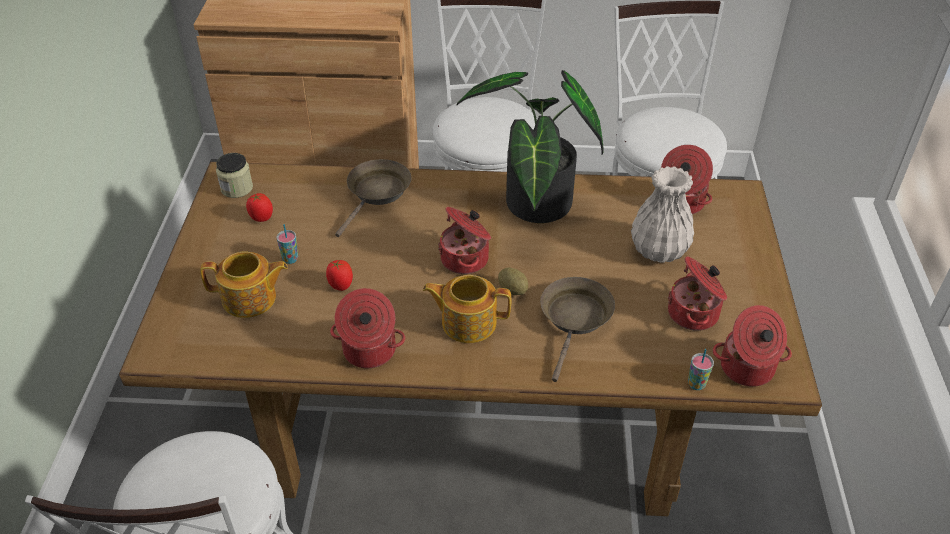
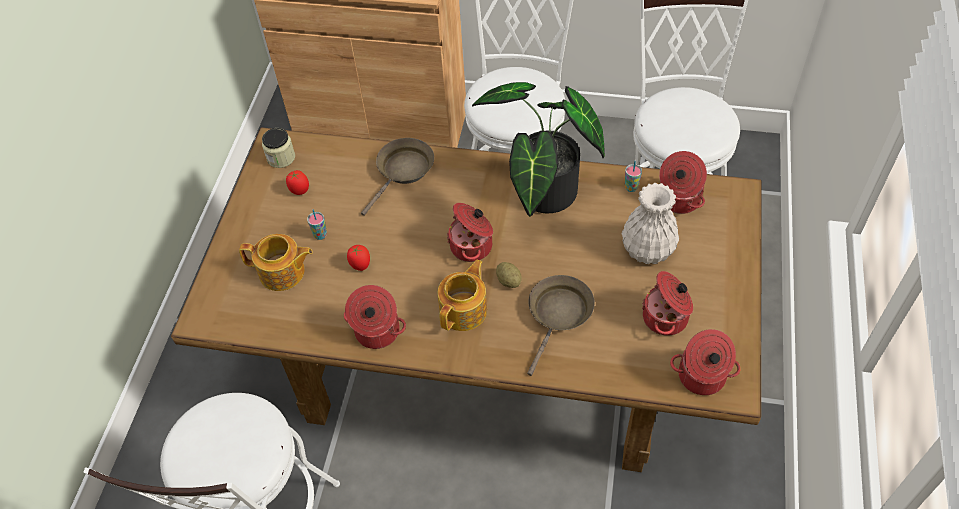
camera: 10 degrees right, 10 degrees up
teapot [423,275,511,343] -> teapot turned 105 degrees clockwise [438,259,487,331]
cup [688,349,714,390] -> cup moved to [625,161,642,192]

